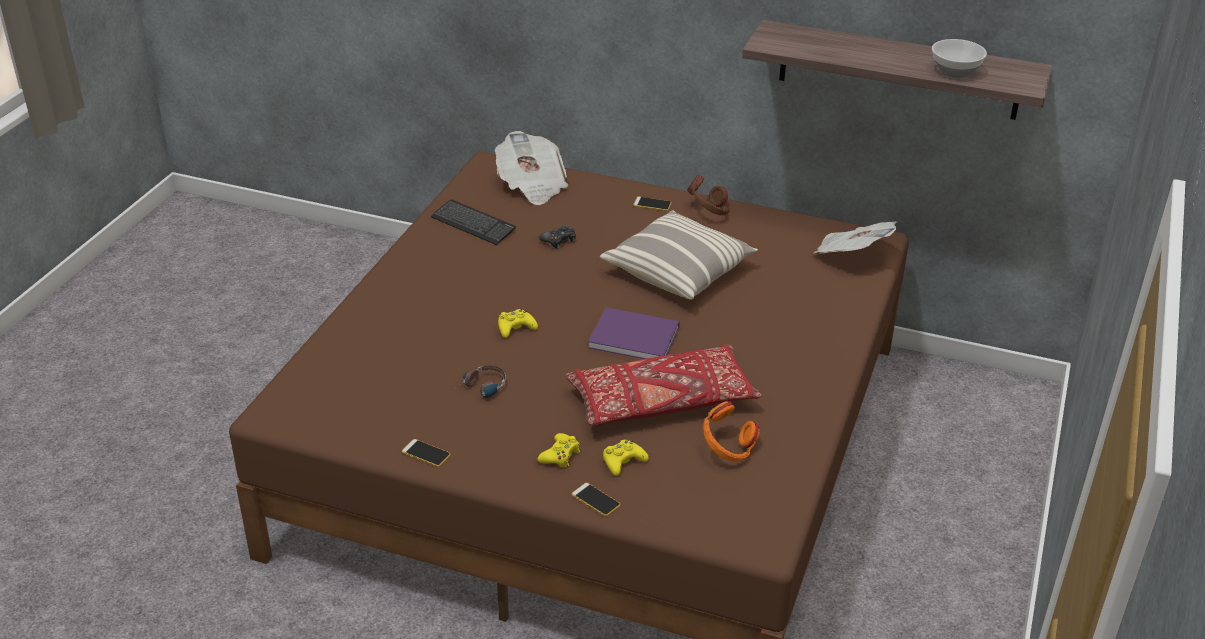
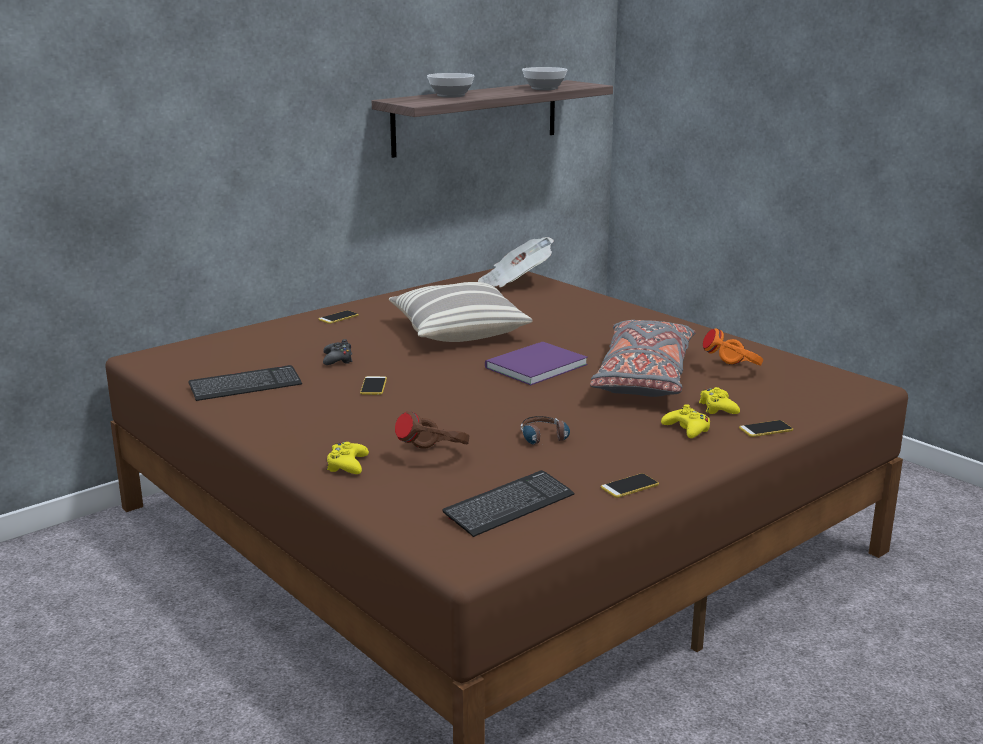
camera: 60 degrees left, 15 degrees down
newspaper [495,131,568,205] -> none
yellow game controller [498,309,538,338] -> yellow game controller moved to [327,442,369,474]
red pillow [565,345,762,427] -> grey pillow [590,320,696,397]
brown headphones [687,175,730,215] -> brown headphones moved to [395,411,469,449]
none -> phone [360,376,387,395]
none -> bowl [427,73,475,98]
none -> keyboard [442,470,574,537]

